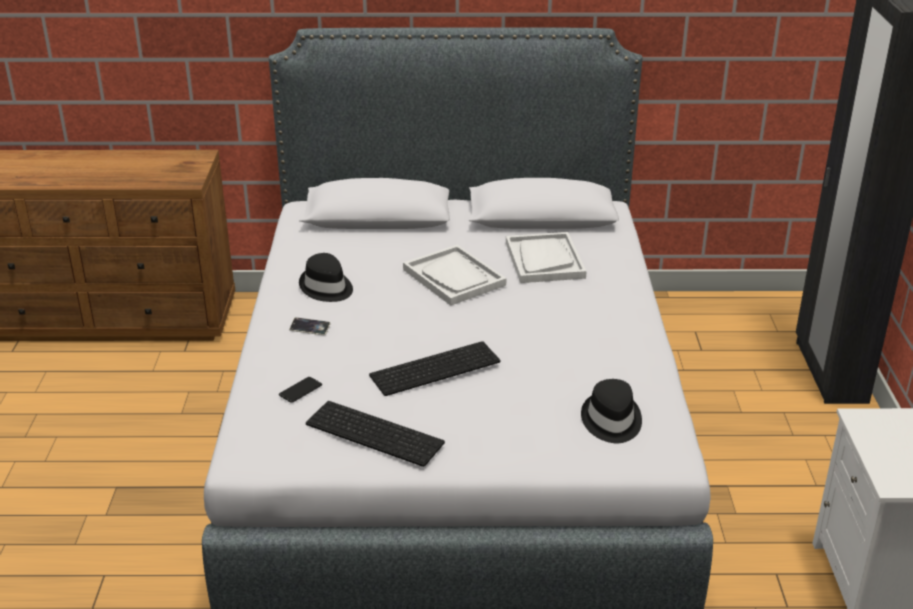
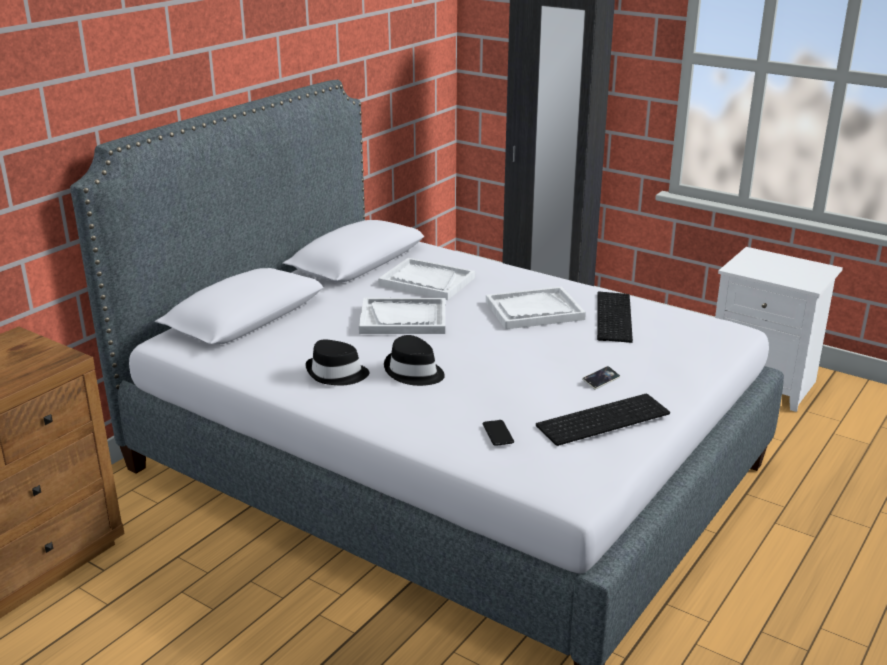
camera: 55 degrees left, 5 degrees down
phone [289,317,330,335] -> phone moved to [582,366,620,389]
keyboard [369,341,500,396] -> keyboard moved to [597,291,633,343]
black hat [581,379,642,443] -> black hat moved to [384,335,445,386]
none -> white tray [486,287,586,329]

